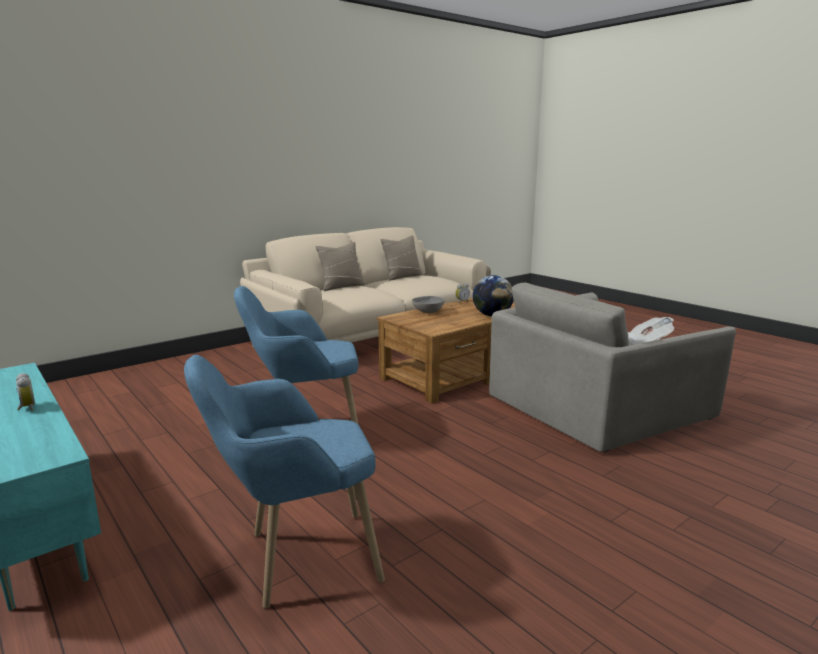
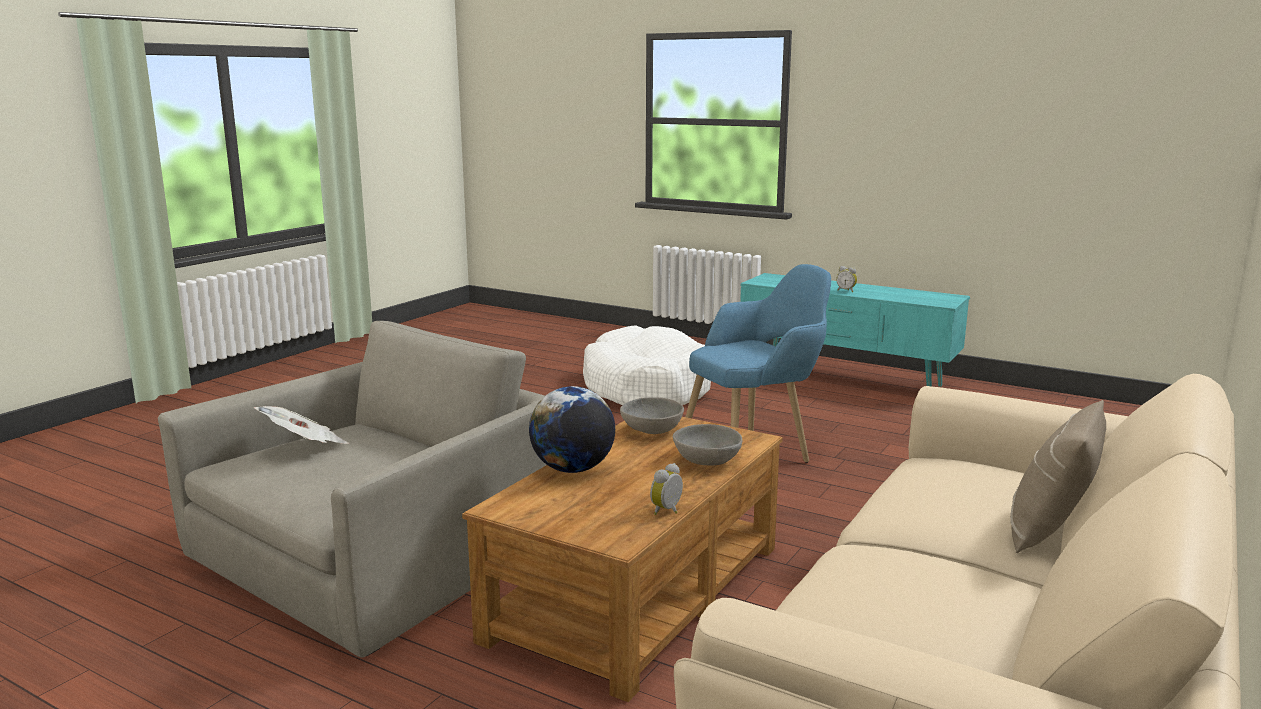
camera: 160 degrees right, 0 degrees up
blue armchair [184,355,385,608] -> white dog bed [583,325,711,405]
beige pillow [380,235,422,281] -> none
none -> grey bowl [620,397,684,434]

